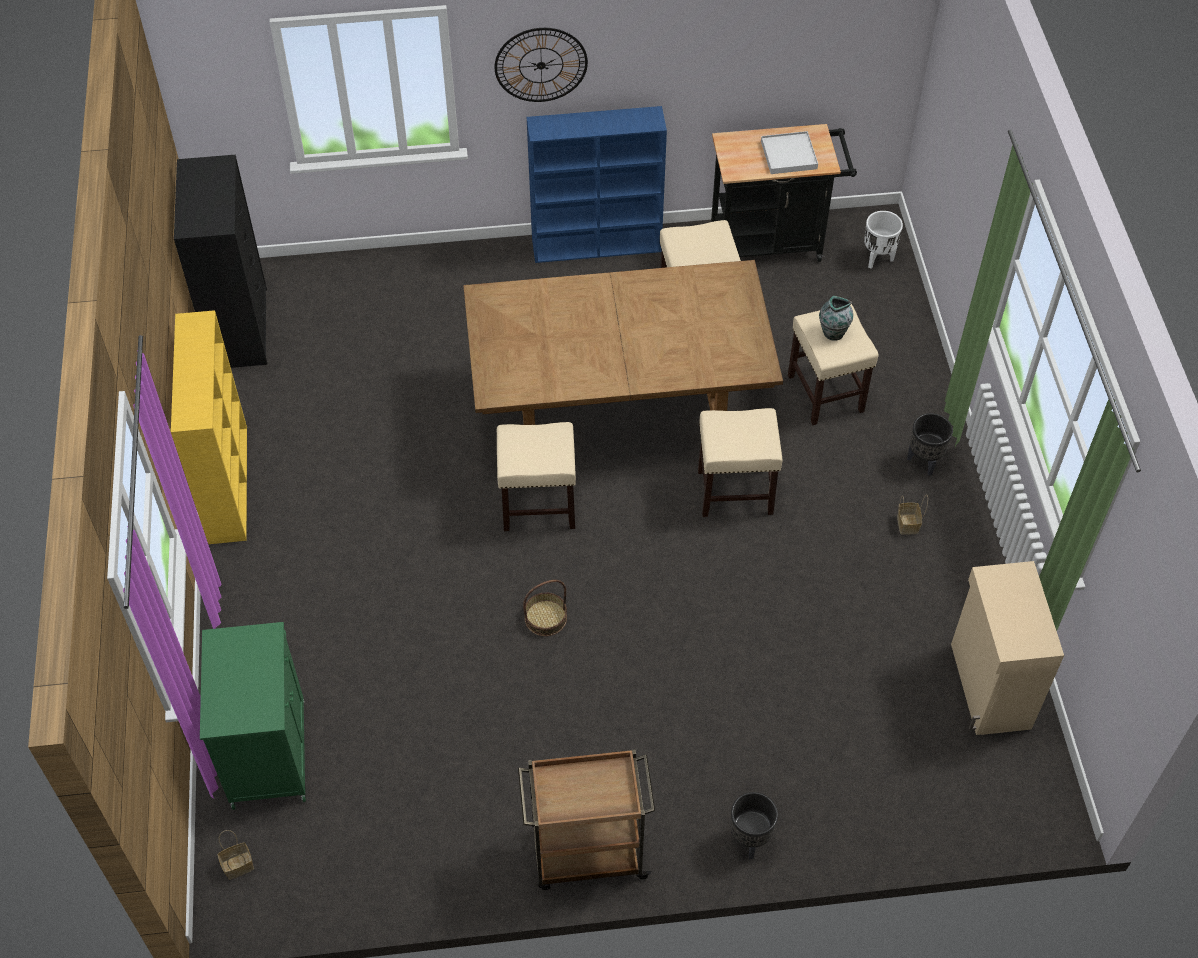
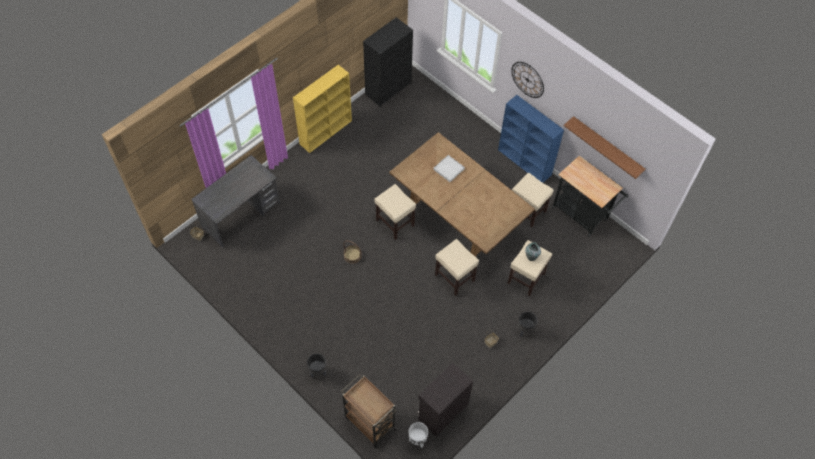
camera: 50 degrees right, 5 degrees up
green cabinet [200,622,306,810] -> grey desk [191,155,280,248]
brown cart [518,749,655,890] -> brown cart moved to [341,374,398,449]
white tray [761,131,818,174] -> white tray moved to [433,155,465,182]
white planter [864,211,903,268] -> white planter moved to [409,422,428,448]
beige cabinet [951,561,1064,735] -> black cabinet [418,363,473,436]
none -> shelf [564,116,645,179]

